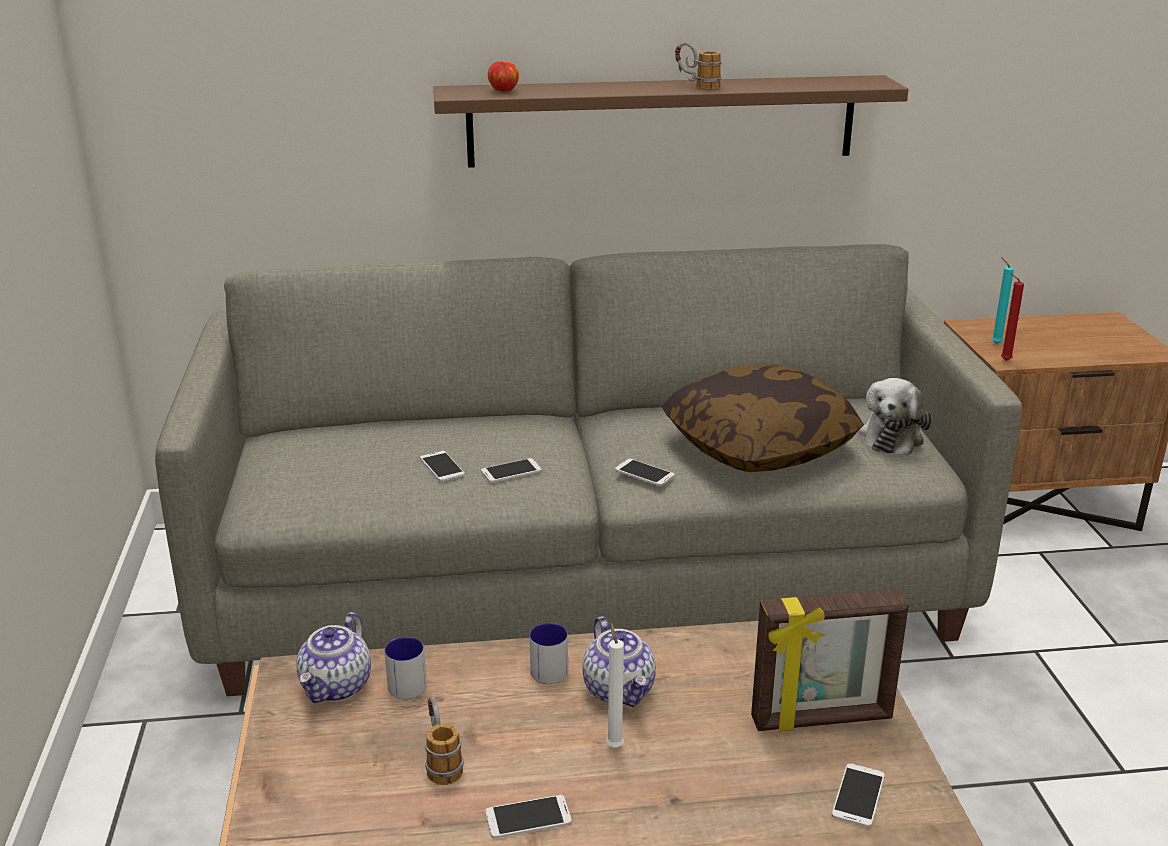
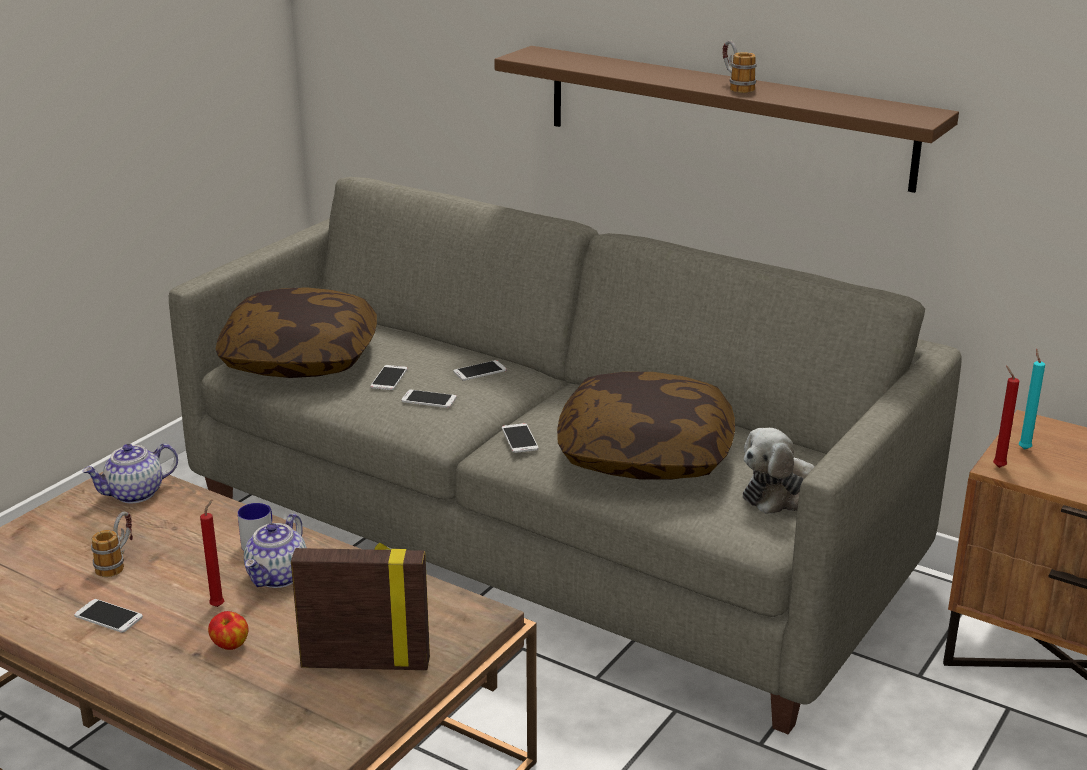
camera: 40 degrees right, 0 degrees up
mug [384,637,427,699] -> none
apple [488,62,519,92] -> apple moved to [208,611,248,650]
white candle [606,622,624,747] -> red candle [200,499,224,607]
picture frame [751,589,909,732] -> picture frame turned 150 degrees clockwise [291,543,430,670]
phone [832,763,885,827] -> phone moved to [453,360,507,381]
none -> pillow [216,287,377,378]

